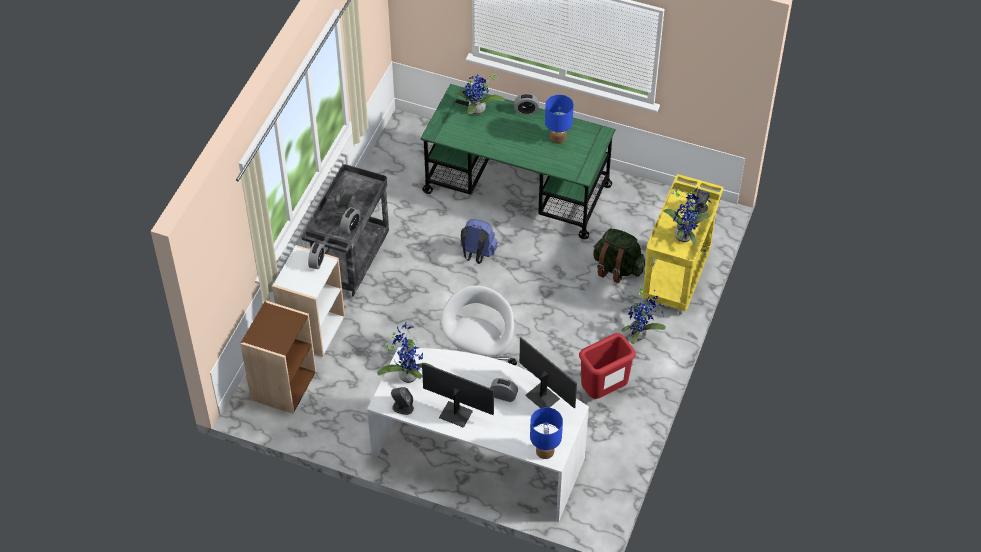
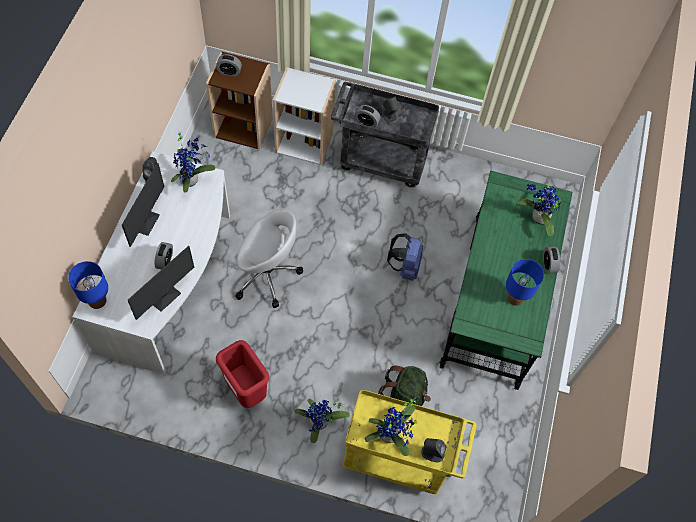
camera: 80 degrees right, 10 degrees up
alarm clock [308,242,325,269] -> alarm clock moved to [216,54,242,76]

